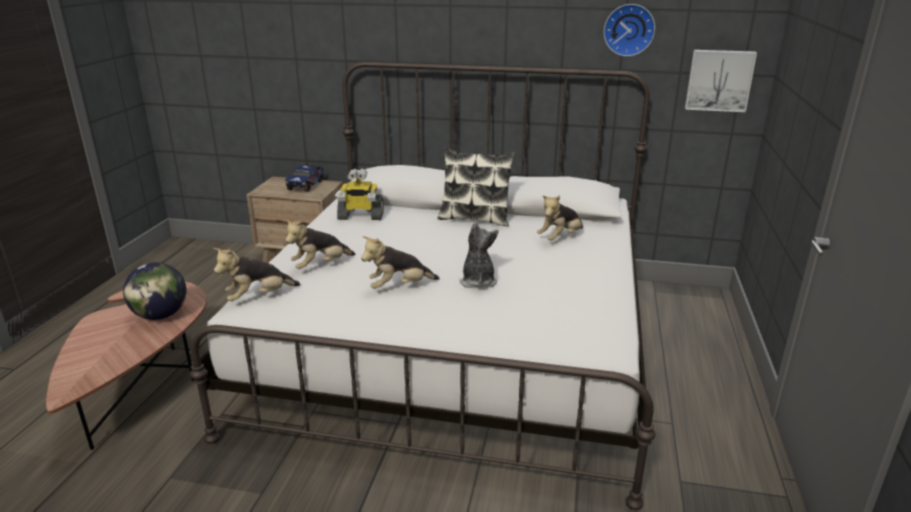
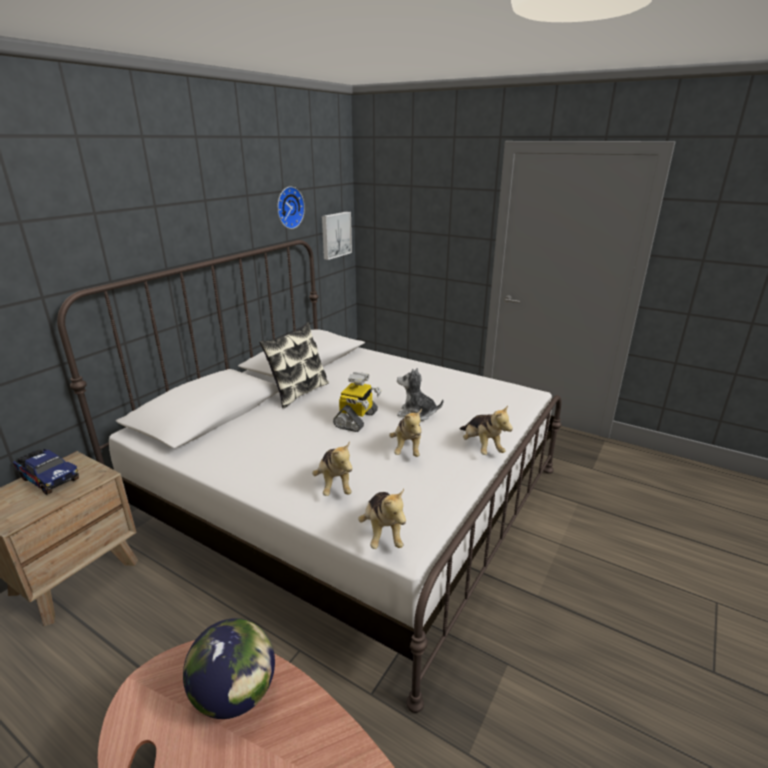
camera: 70 degrees left, 0 degrees up
toy robot [337,168,384,220] -> toy robot moved to [333,372,381,432]
plush toy [537,195,583,241] -> plush toy moved to [460,405,513,455]

